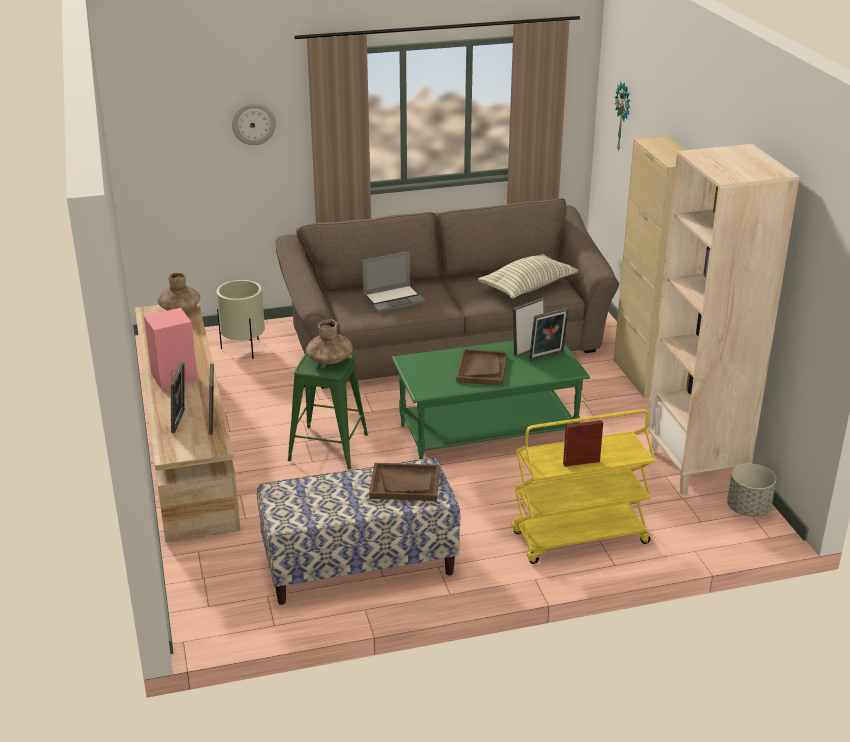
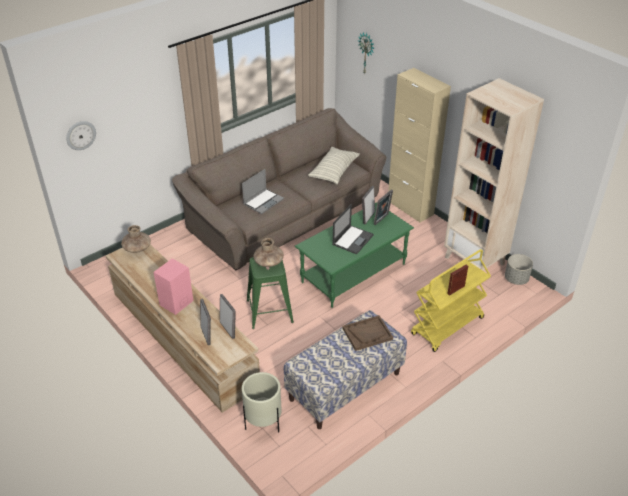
camera: 25 degrees left, 10 degrees up
beige planter [216,280,265,359] -> beige planter moved to [242,372,282,432]
wall clock [232,103,276,145] -> wall clock moved to [66,121,96,150]
brown tray [456,349,508,386] -> laptop [332,204,374,254]

